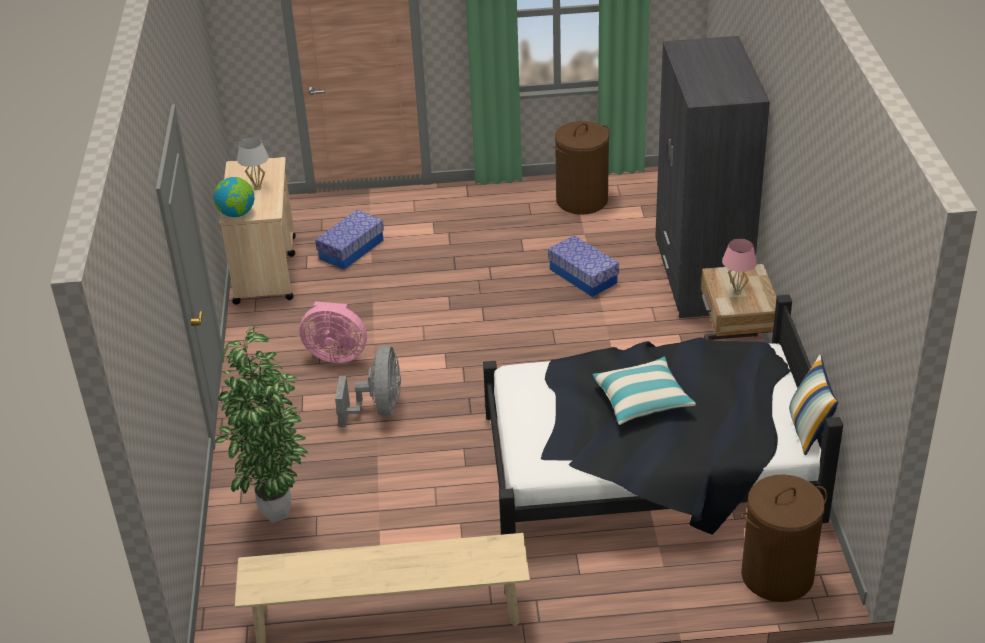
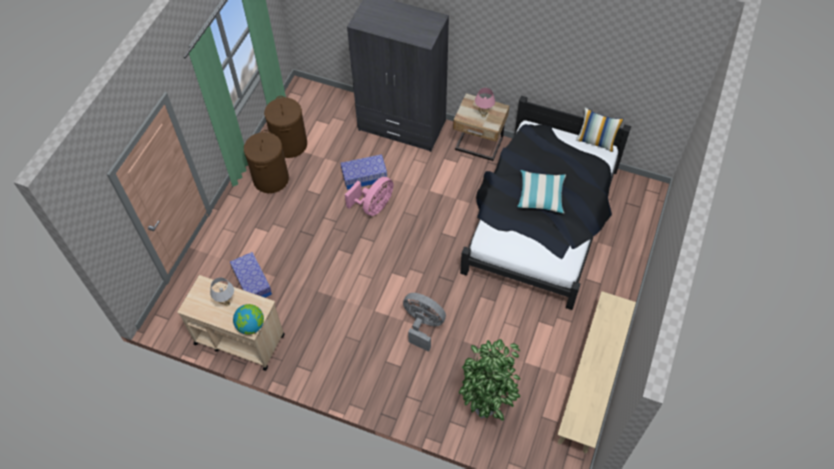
camera: 65 degrees left, 20 degrees up
pink fan [300,302,367,363] -> pink fan moved to [345,177,393,216]
brown laundry basket [741,474,828,602] -> brown laundry basket moved to [244,130,289,193]

